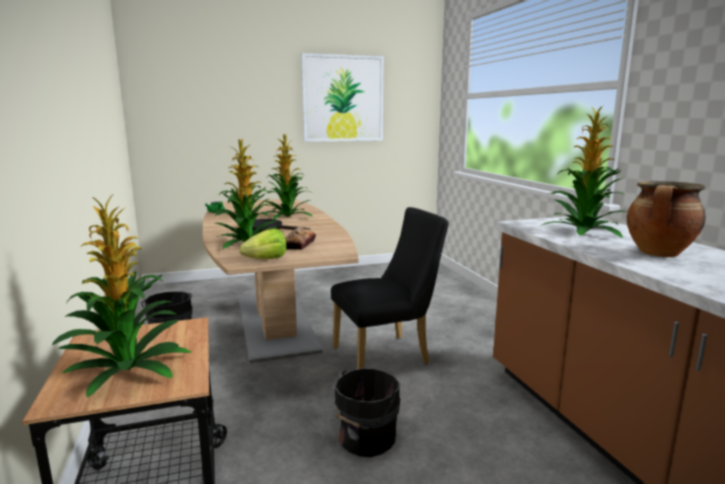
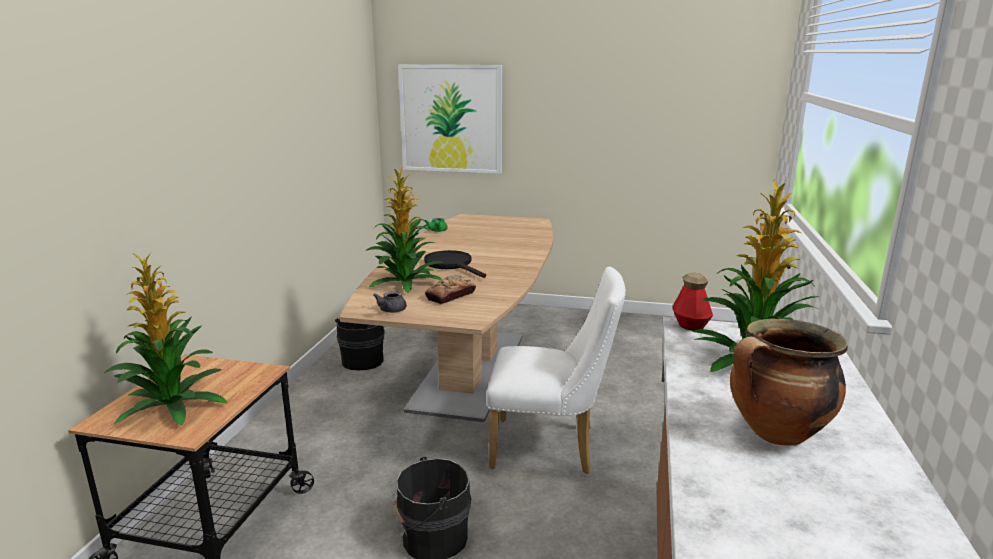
camera: 30 degrees right, 5 degrees up
lettuce [239,229,287,259] -> grey teapot [373,291,407,313]
potted plant [260,134,312,219] -> none
picture [301,53,384,142] -> picture moved to [398,65,502,174]
black chair [331,207,449,369] -> white chair [486,267,626,474]
none -> bottle [672,273,713,331]

